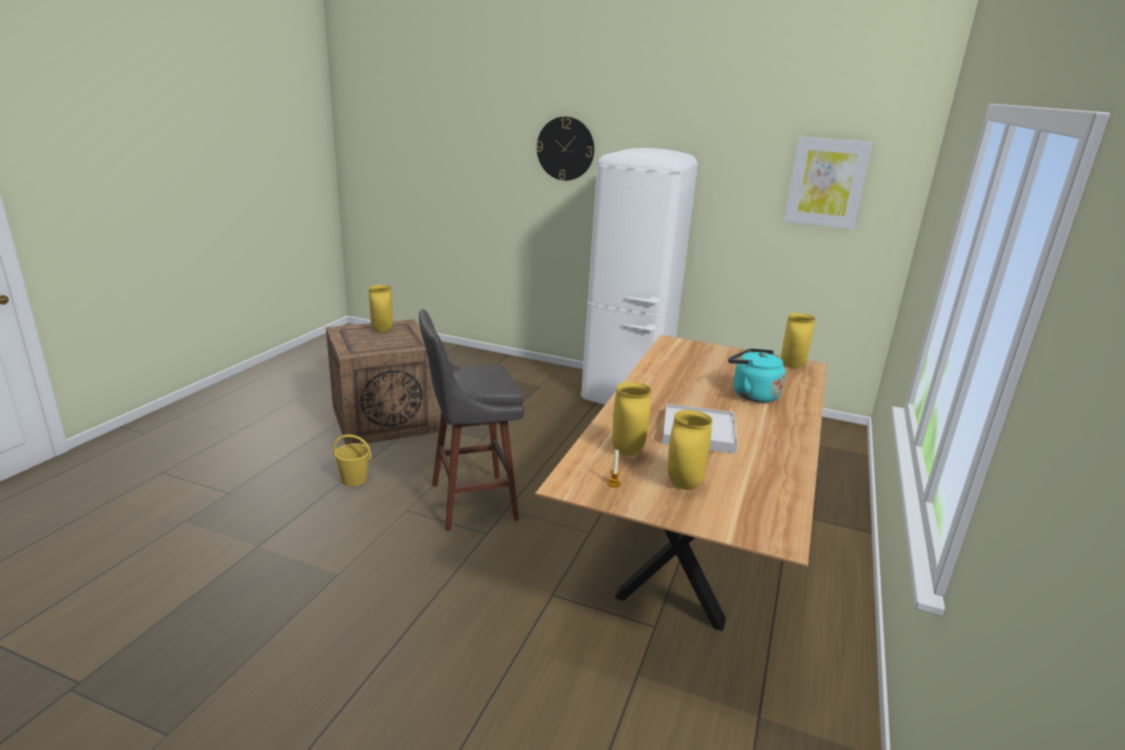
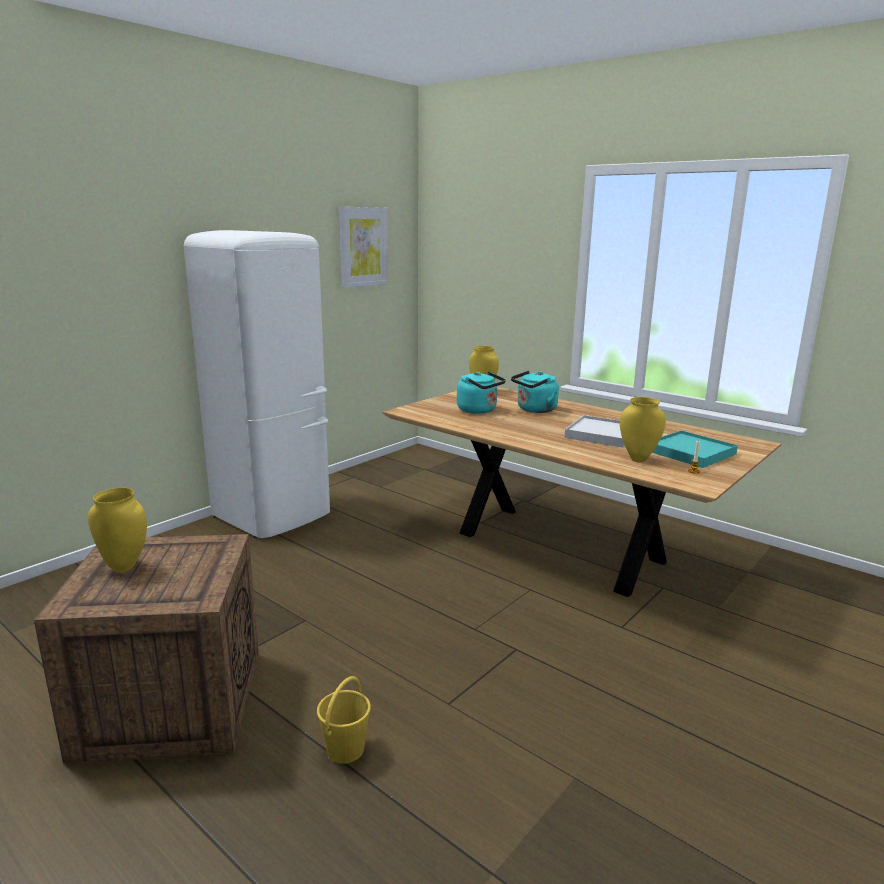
camera: 70 degrees left, 5 degrees down
grey stool [419,309,524,531] -> none
wall clock [536,117,594,181] -> none
yellow vase [667,410,712,490] -> turquoise tray [652,430,738,468]
none -> turquoise kettle [457,372,506,414]

